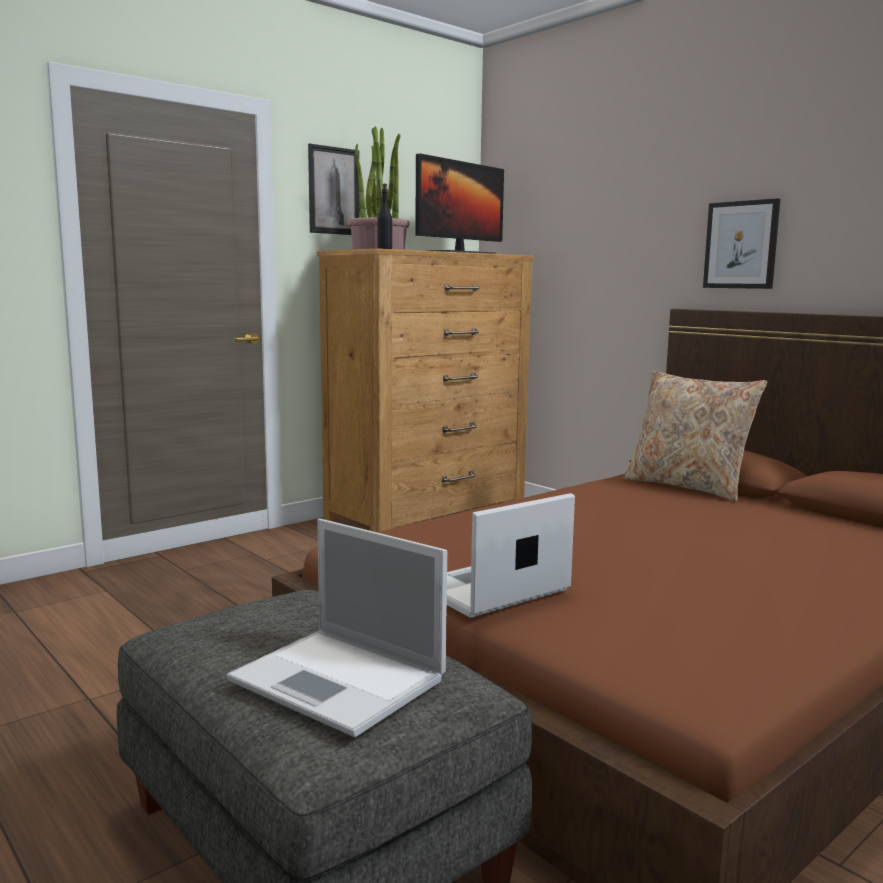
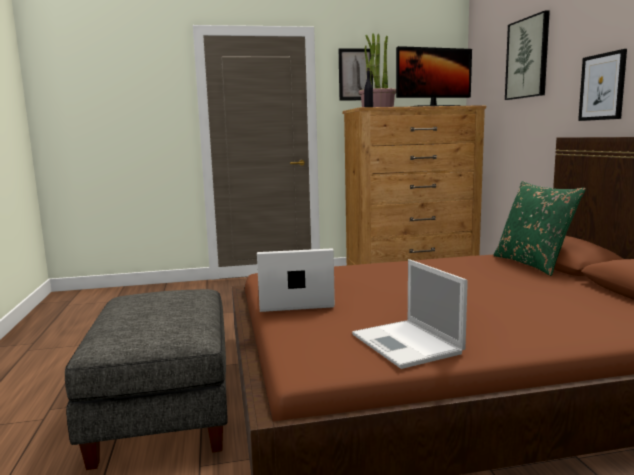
camera: 30 degrees right, 0 degrees up
laptop [227,519,447,737] -> laptop moved to [352,259,468,369]
beige pillow [624,370,767,502] -> green pillow [494,181,586,276]
none -> picture [505,10,550,100]

